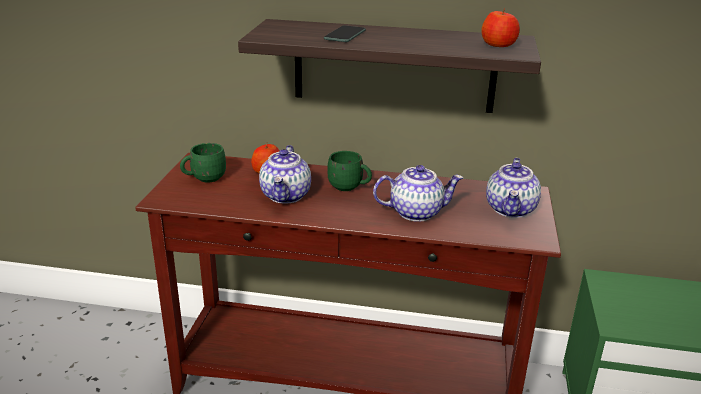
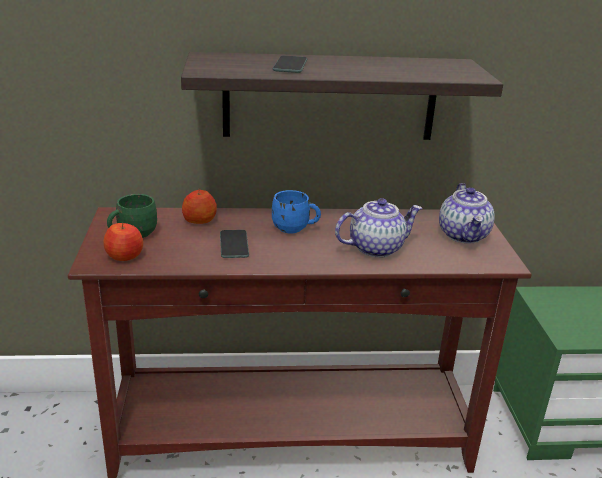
camera: 15 degrees left, 0 degrees up
teapot [259,145,311,203] -> phone [220,230,249,258]
green mug [327,151,372,191] -> blue mug [272,190,321,234]
apple [481,8,520,47] -> apple moved to [103,222,143,261]

